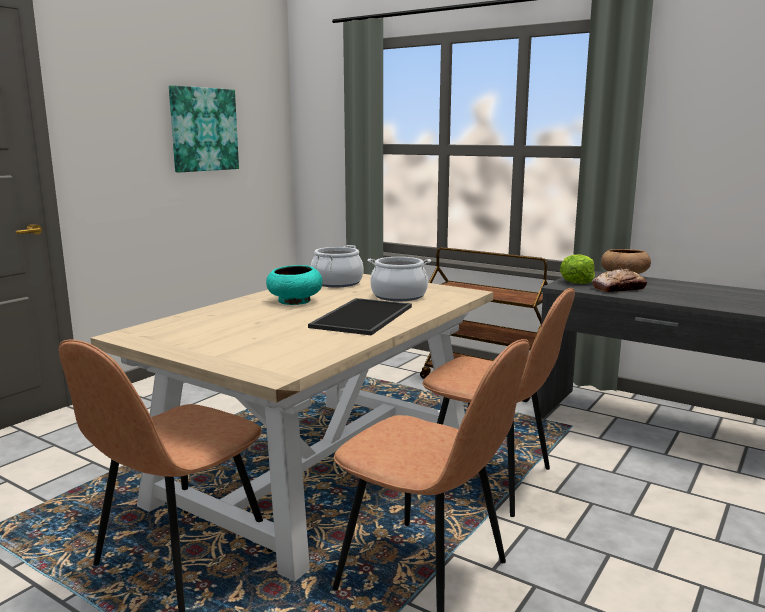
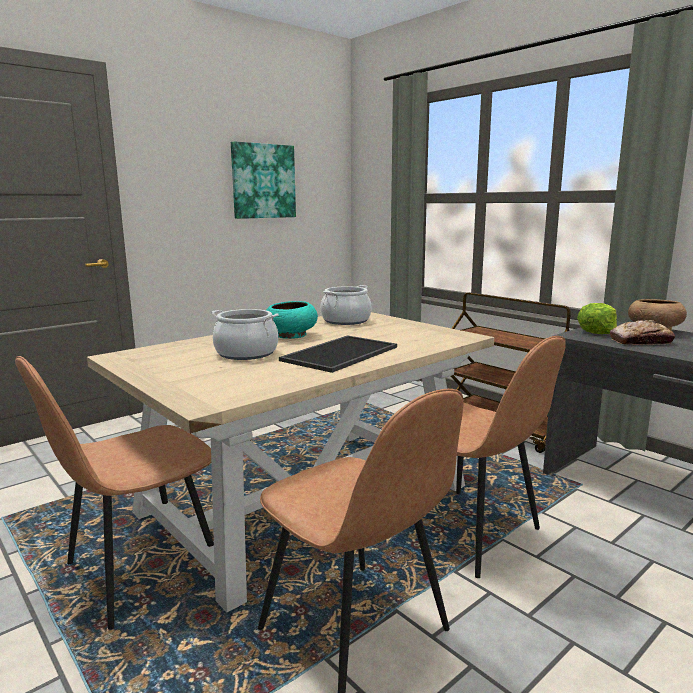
camera: 15 degrees right, 0 degrees up
cooking pot [368,257,431,301] -> cooking pot moved to [211,309,279,360]

